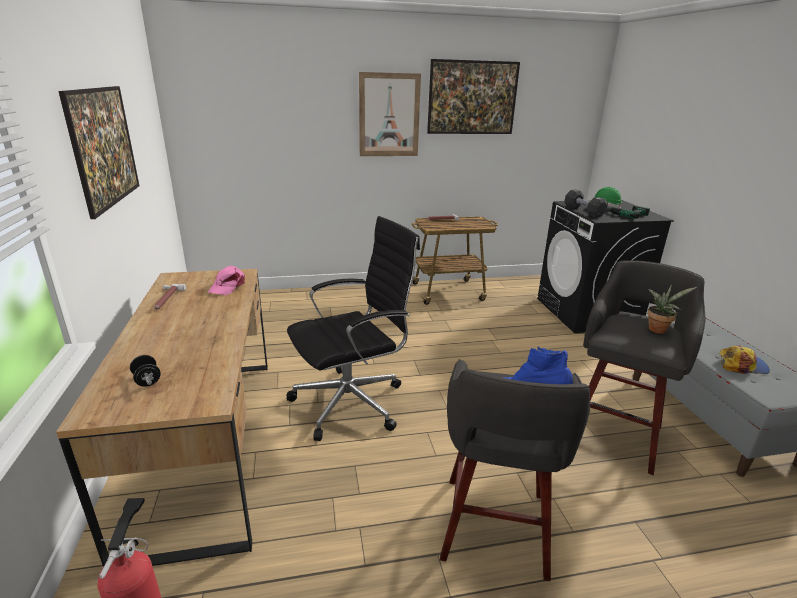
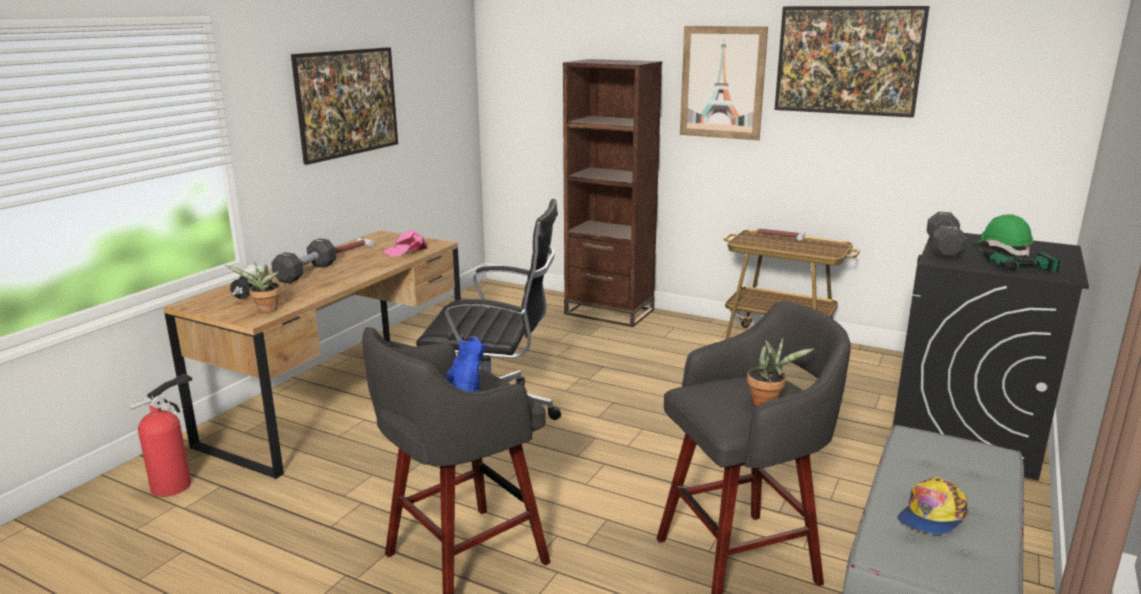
camera: 40 degrees right, 5 degrees down
cap [719,345,770,374] -> cap turned 90 degrees clockwise [897,477,968,534]
none -> potted plant [225,262,281,313]
none -> black dumbbell [271,238,337,283]
none -> brown bookcase [563,59,662,327]

